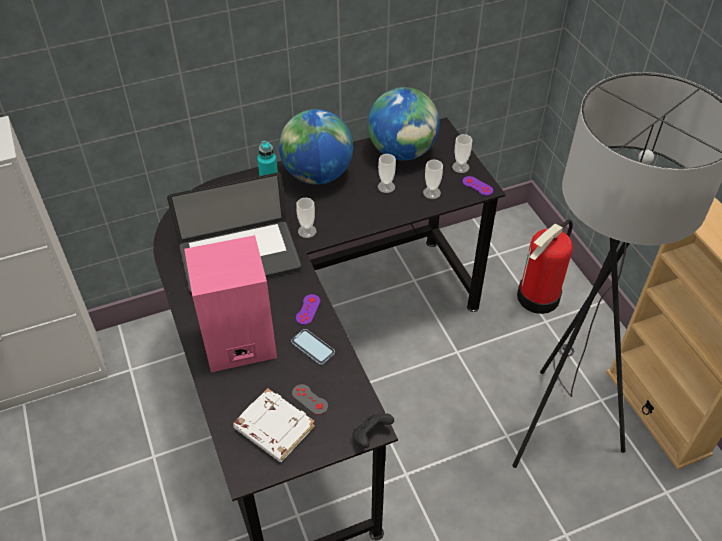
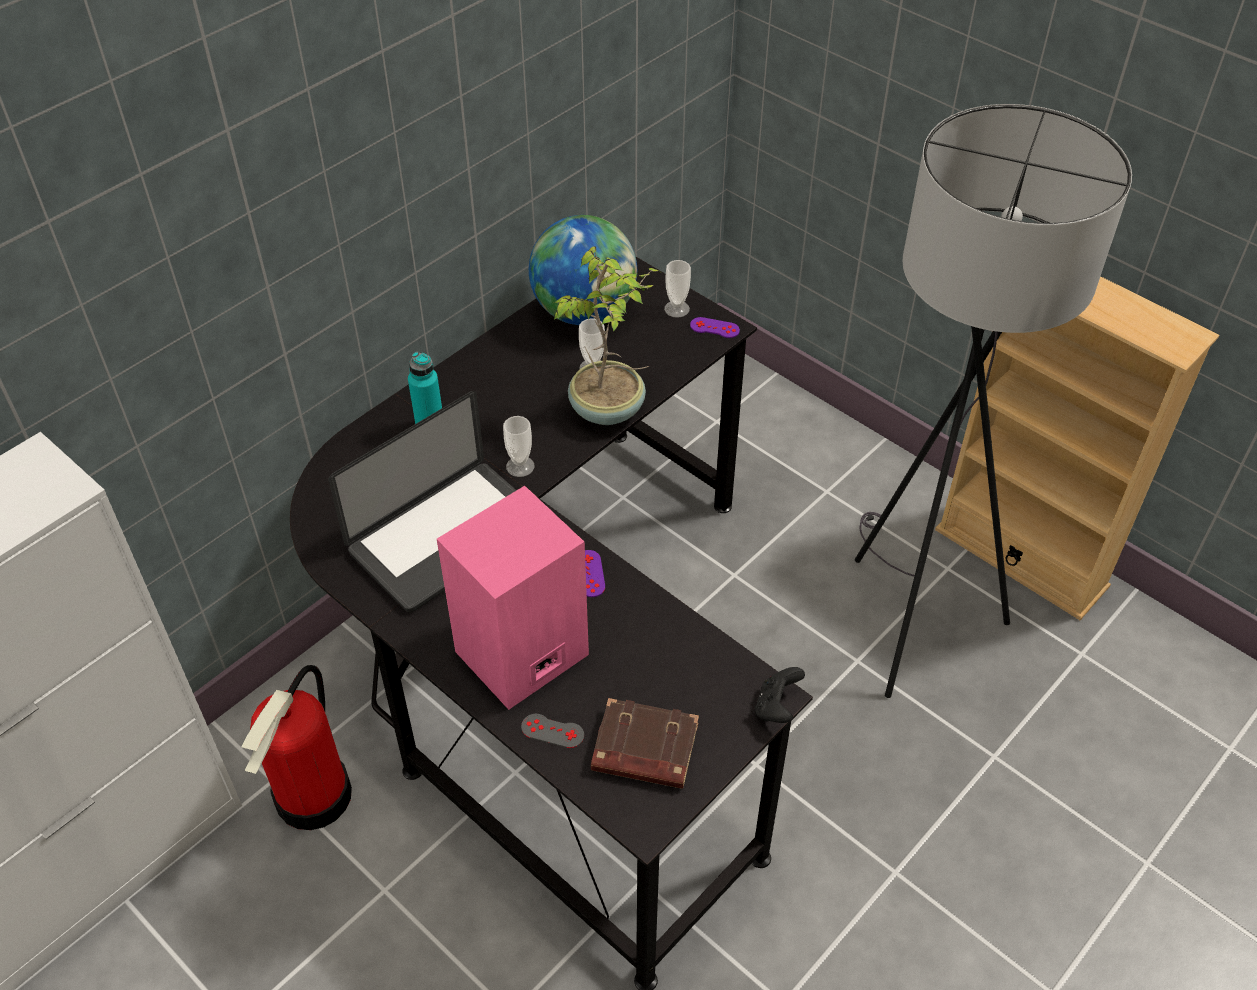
camera: 25 degrees left, 0 degrees up
white book [233,388,315,462] -> brown book [591,698,699,789]
globe [279,109,353,185] -> none
phone [291,329,335,365] -> none
grey game controller [292,384,328,415] -> grey game controller moved to [521,714,584,748]
cup [423,160,443,199] -> none
fire extinguisher [517,220,573,314] -> fire extinguisher moved to [242,665,352,830]
none -> potted plant [554,247,661,425]

